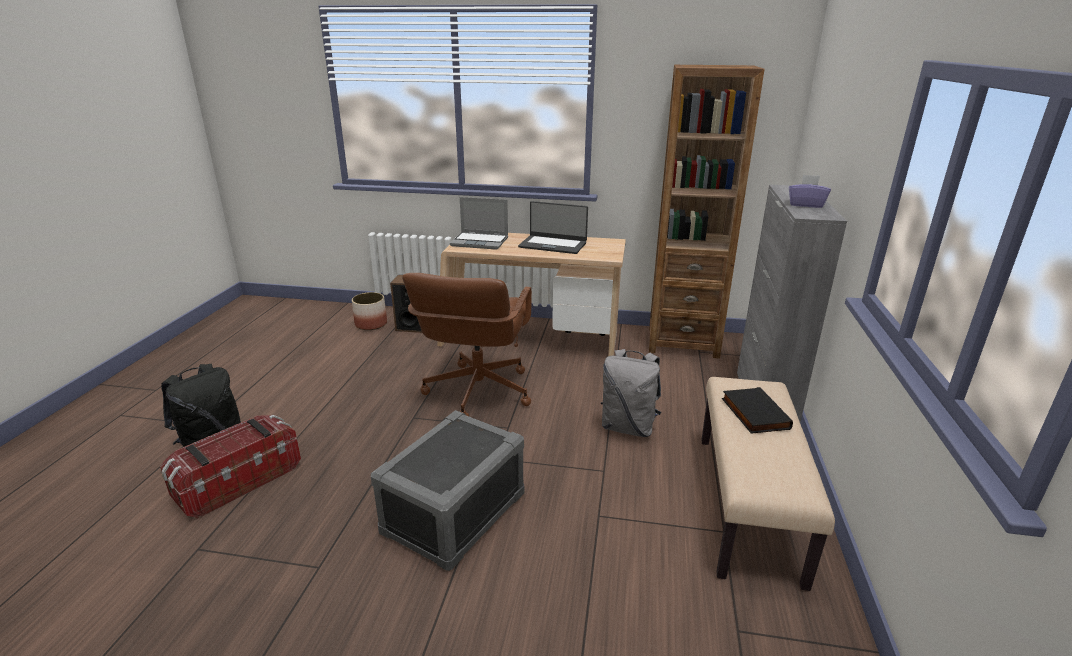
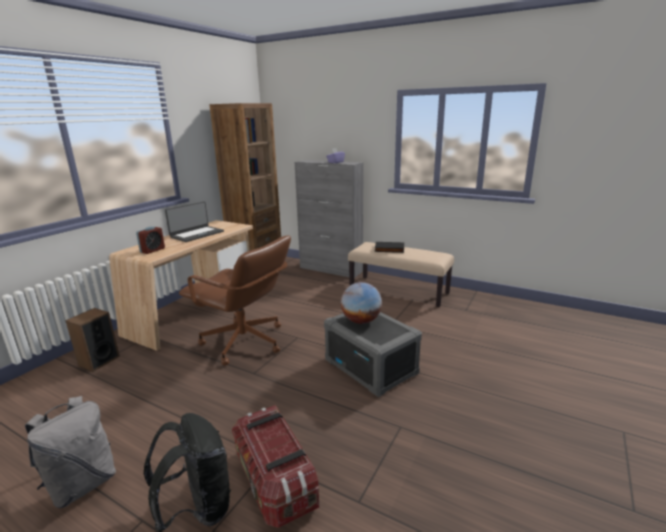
camera: 70 degrees left, 5 degrees down
planter [352,292,387,330] -> none
laptop [450,197,508,250] -> alarm clock [136,227,165,254]
grey backpack [601,349,661,437] -> grey backpack moved to [25,396,116,508]
none -> globe [341,282,382,324]

